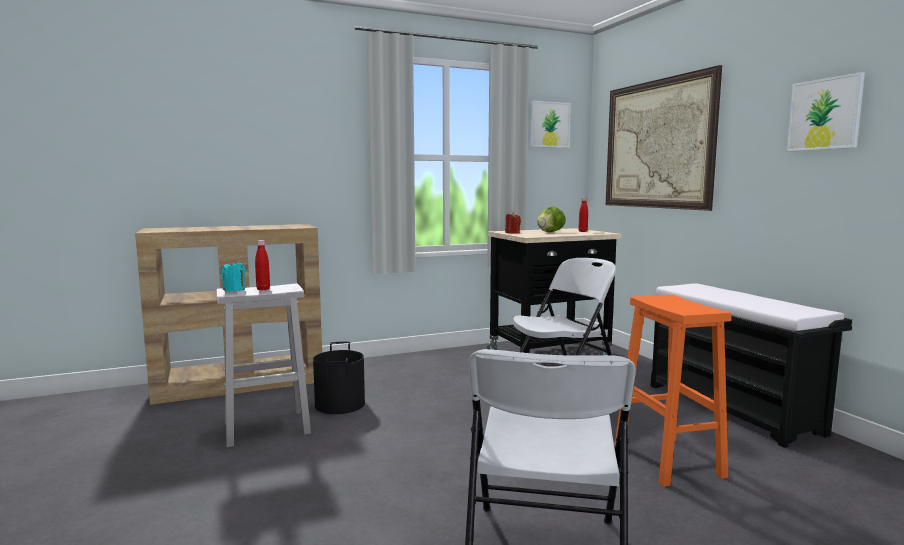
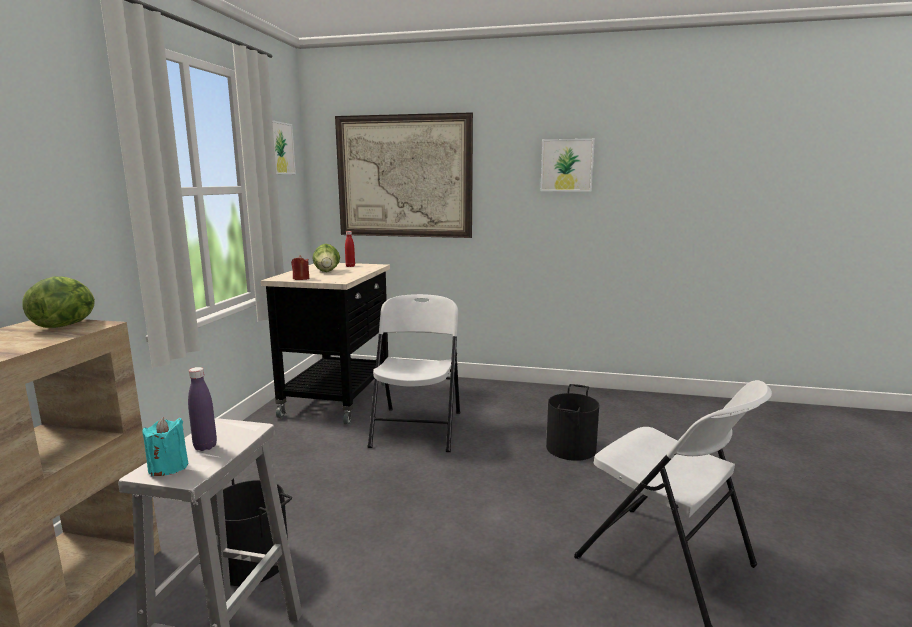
camera: 55 degrees left, 5 degrees up
red bottle [255,240,270,290] -> purple bottle [188,367,217,451]
orange stool [615,295,732,487] -> black bucket [546,384,599,461]
black bench [651,283,852,448] -> none
none -> lettuce [23,276,95,328]

